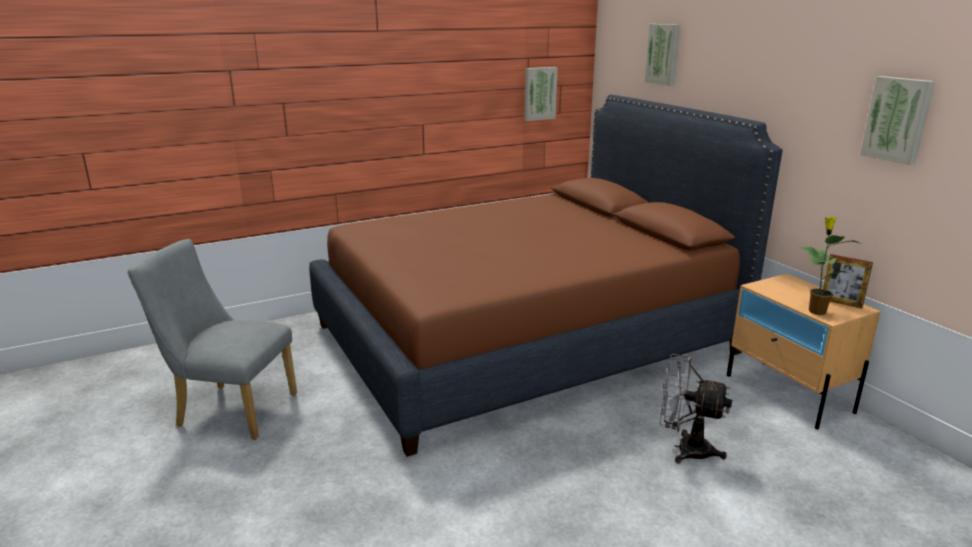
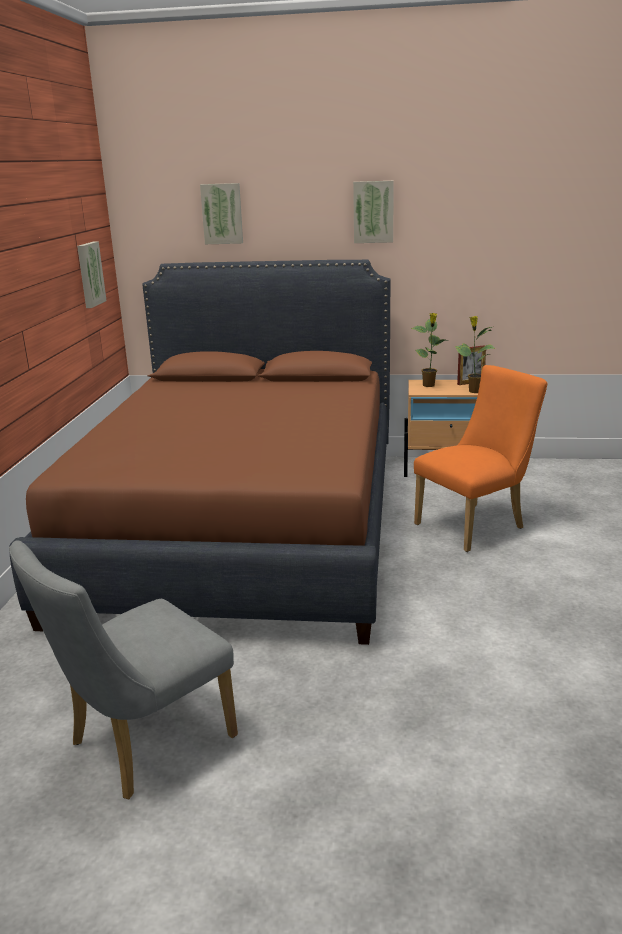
camera: 55 degrees left, 0 degrees up
grey fan [659,354,732,464] -> orange chair [414,365,547,552]
picture [860,76,935,165] -> picture moved to [353,181,394,243]
none -> potted plant [411,313,445,387]

